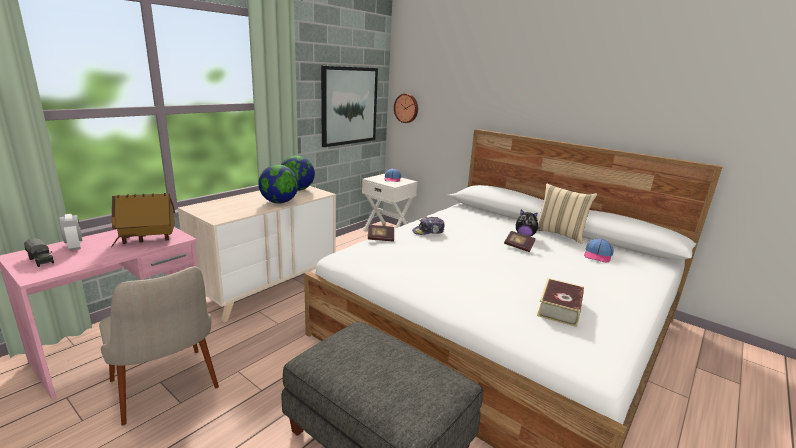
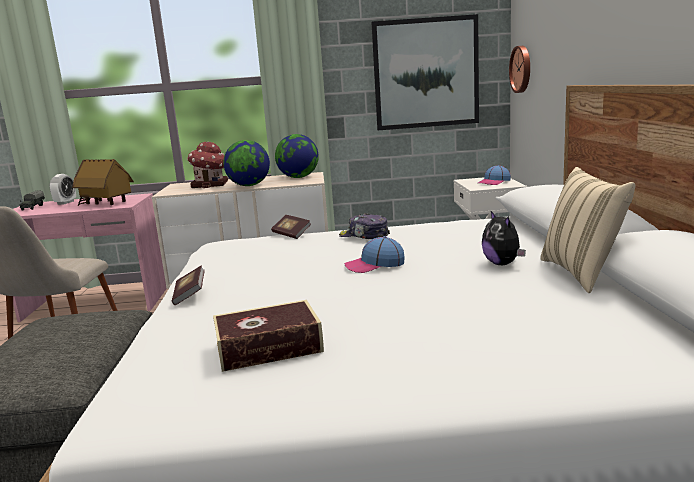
camera: 50 degrees right, 5 degrees down
book [504,231,536,252] -> book moved to [172,266,205,305]
cap [584,238,614,263] -> cap moved to [344,236,405,273]
none -> toy house [187,141,228,188]

